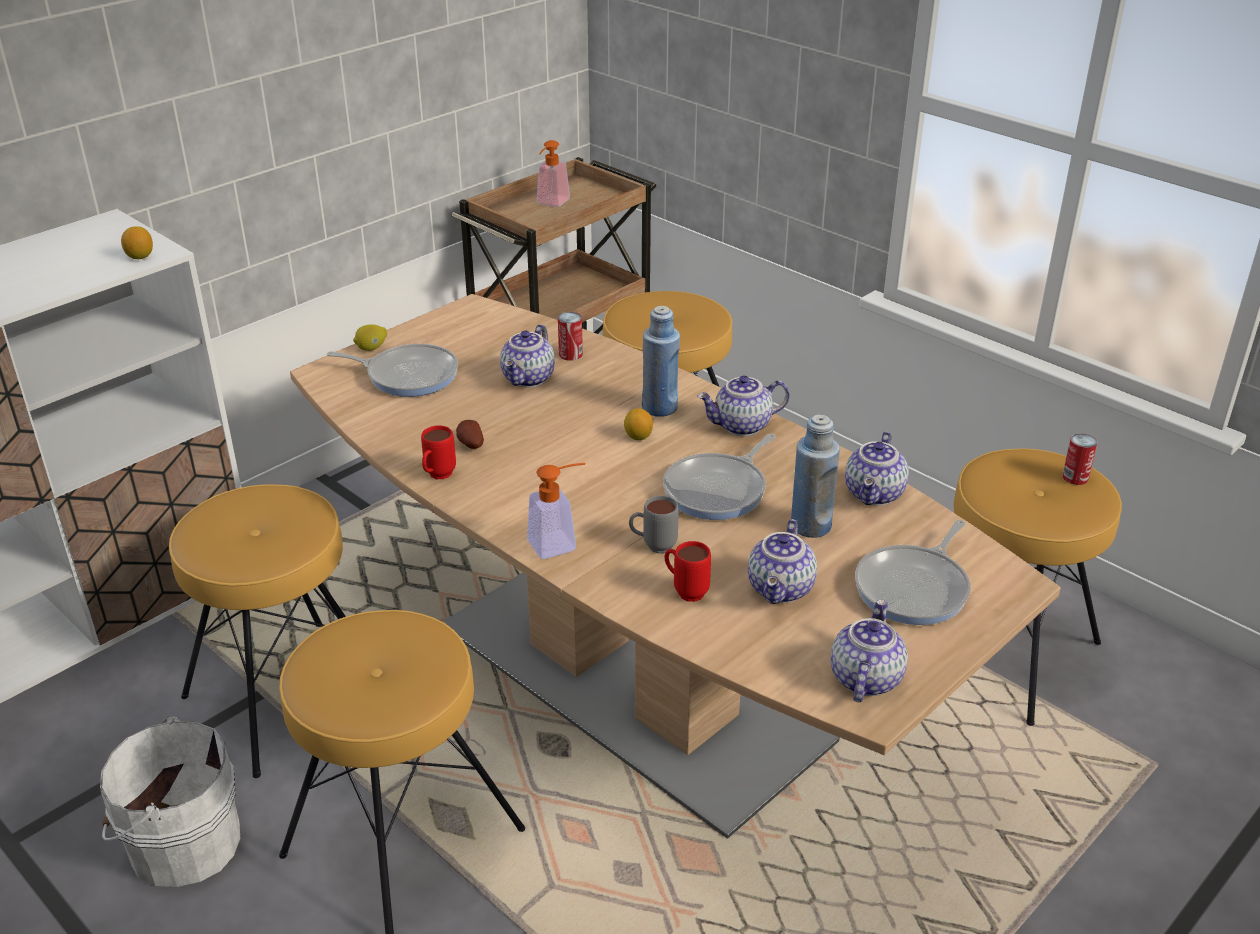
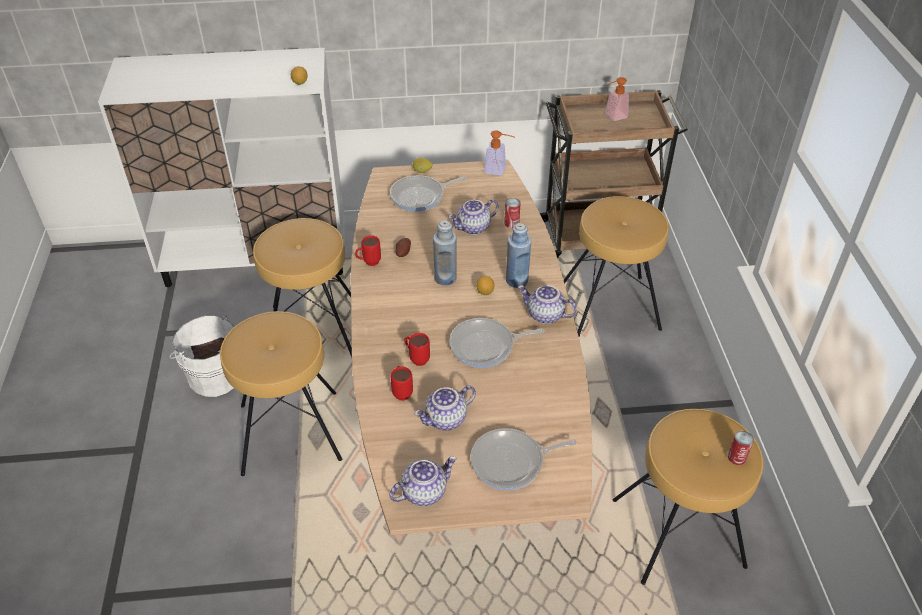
camera: 40 degrees right, 10 degrees up
frying pan [327,344,458,397] -> frying pan turned 105 degrees clockwise [390,175,467,212]
soap dispenser [527,463,586,559] -> soap dispenser moved to [484,130,514,176]
grey mug [629,496,679,554] -> red mug [405,333,430,366]
blue bottle [791,414,840,538] -> blue bottle moved to [433,220,457,286]
teapot [845,431,909,506] -> none

